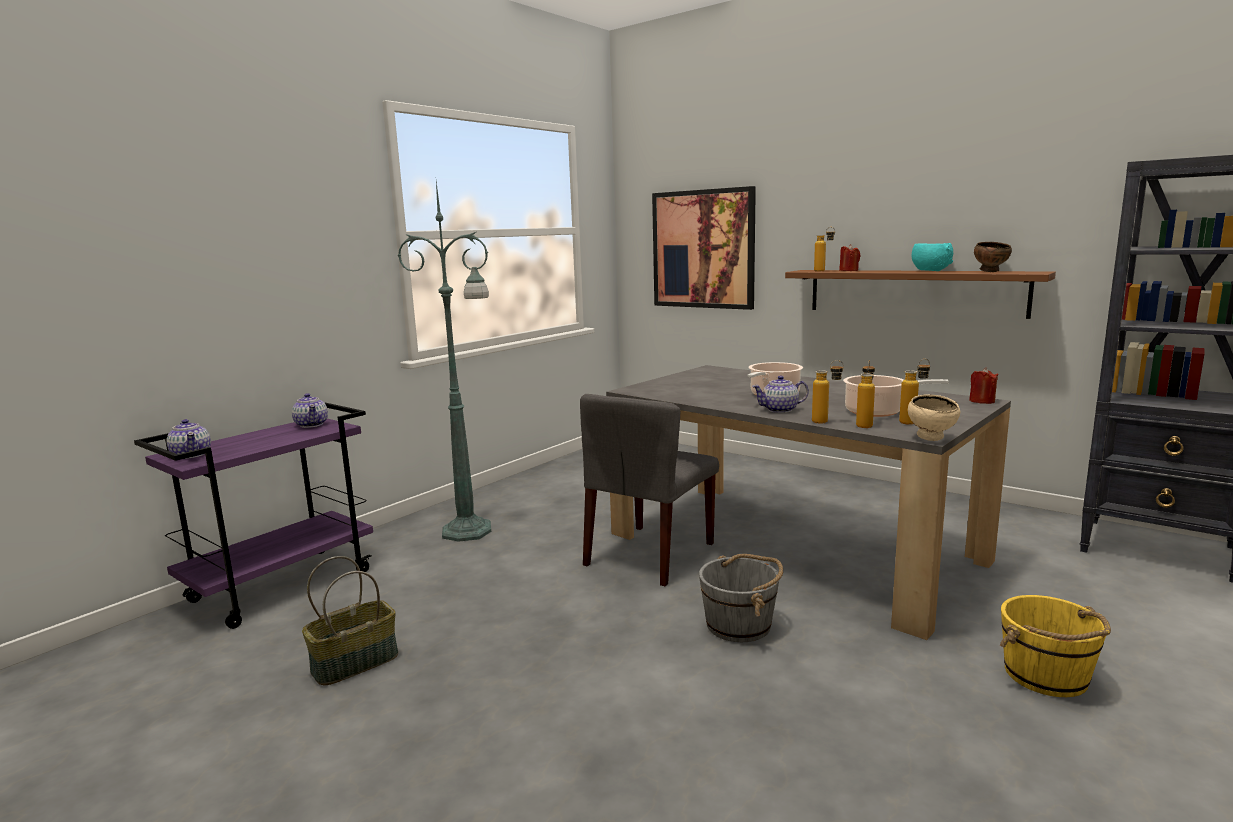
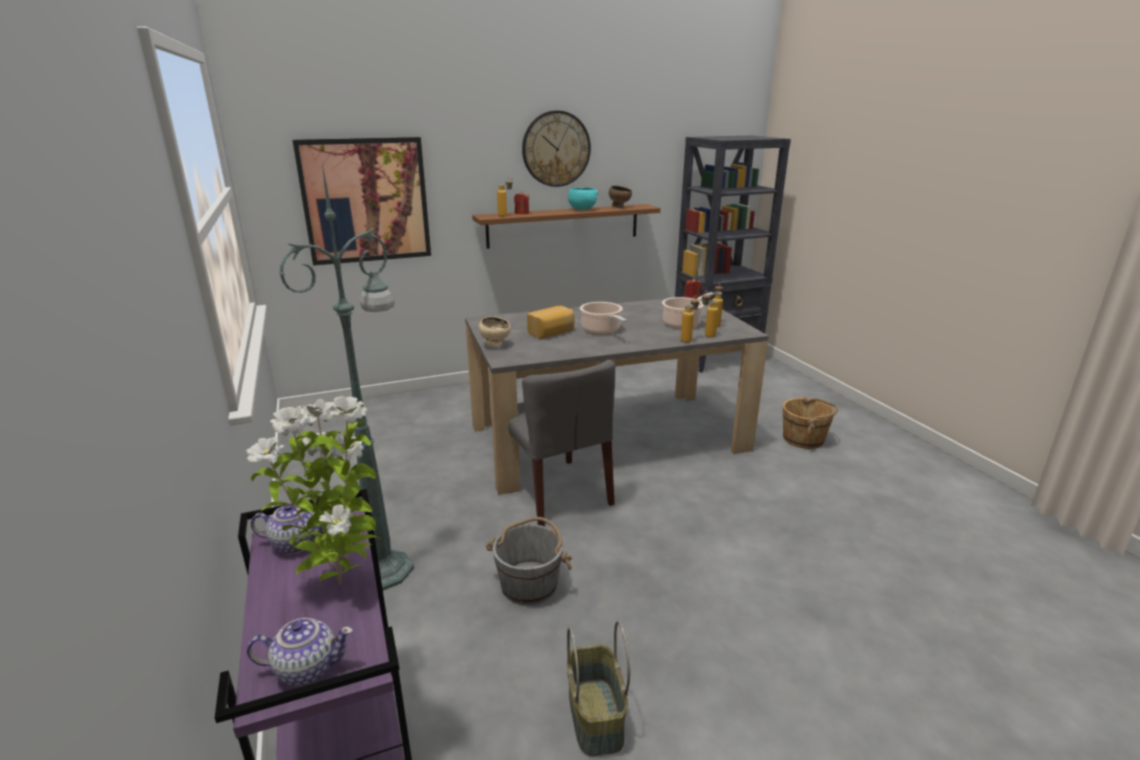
camera: 60 degrees left, 10 degrees up
grey bucket [699,554,783,642] -> grey bucket moved to [486,517,572,605]
teapot [752,375,809,413] -> none
beige bowl [908,394,960,441] -> beige bowl moved to [479,316,511,347]
yellow bucket [1000,595,1111,697] -> brown bucket [783,397,838,449]
none -> potted plant [246,396,381,585]
none -> wall clock [522,110,591,187]
none -> bread [527,306,575,339]

